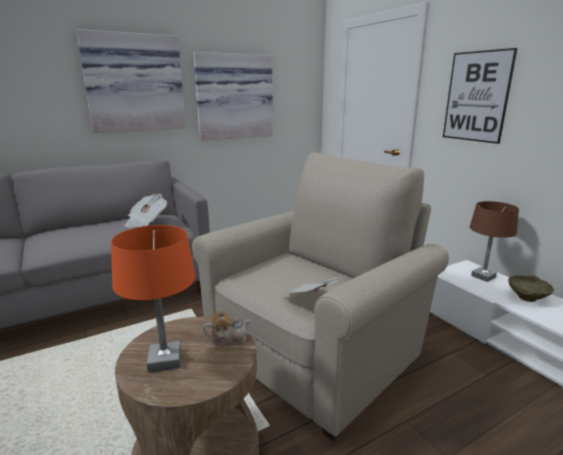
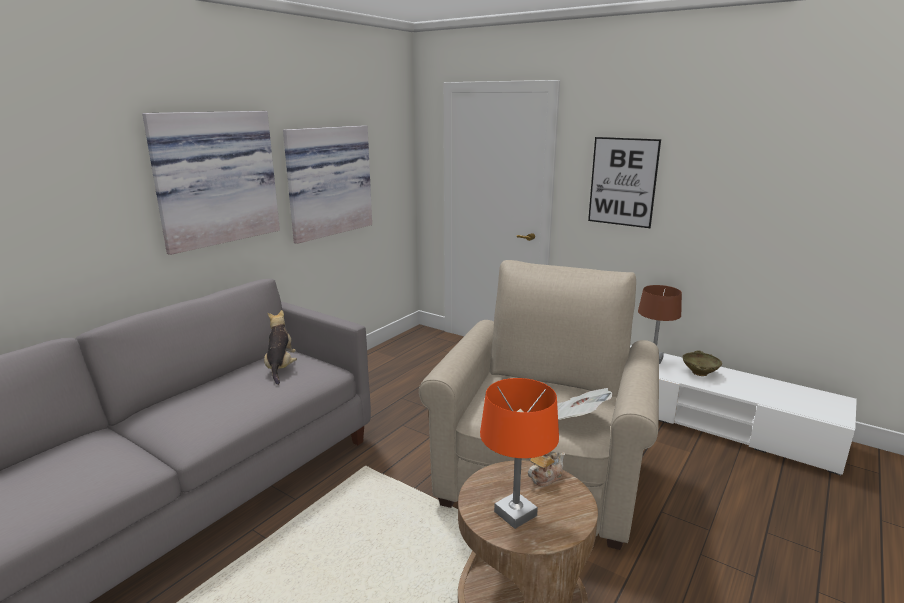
camera: 25 degrees left, 0 degrees up
newspaper [124,194,167,228] -> plush toy [264,310,297,385]

